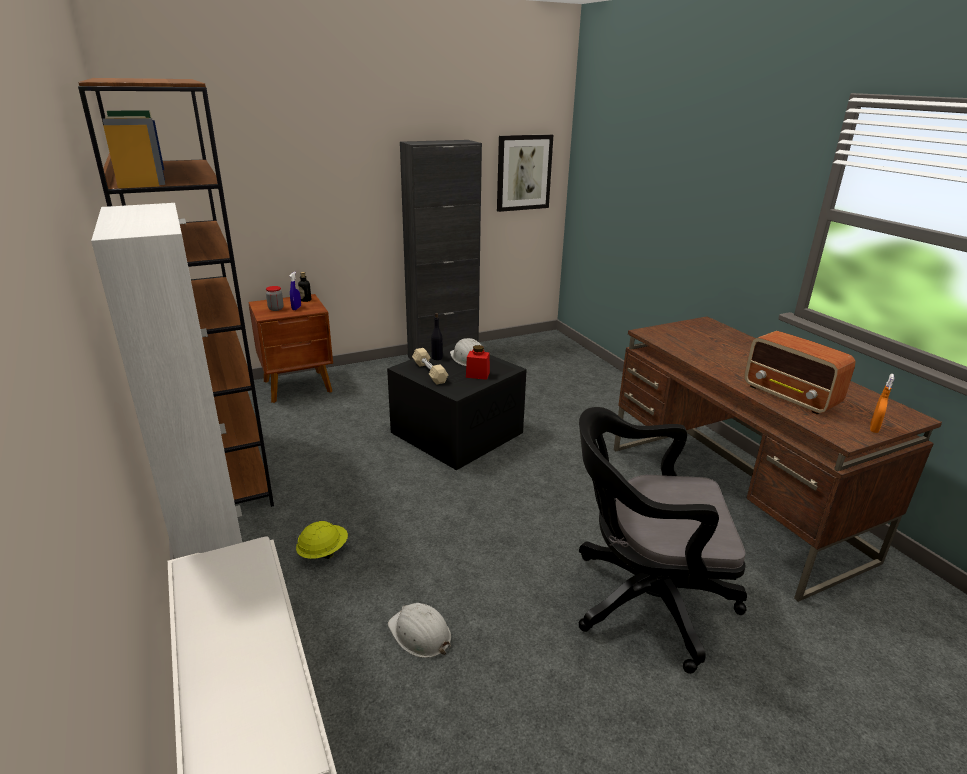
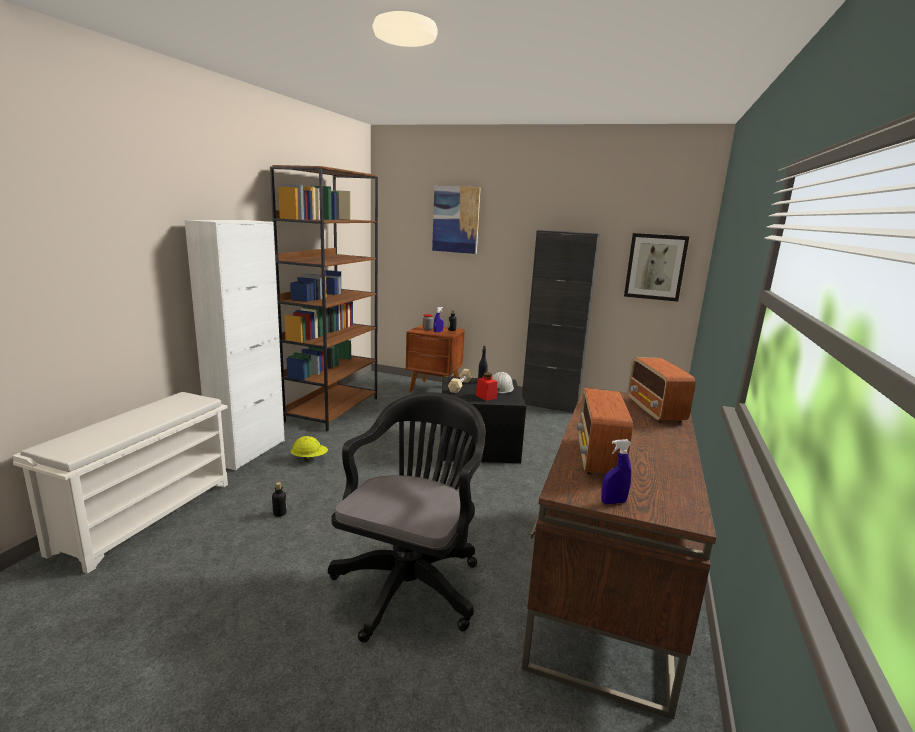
camera: 45 degrees right, 10 degrees down
white hard hat [388,603,451,658] -> bottle [272,482,287,517]
black office chair [579,407,747,674] -> black office chair turned 60 degrees clockwise [328,392,485,643]
orange spray bottle [870,374,894,433] -> blue spray bottle [601,439,632,505]
none -> picture [432,186,481,254]
none -> radio [628,357,696,422]

